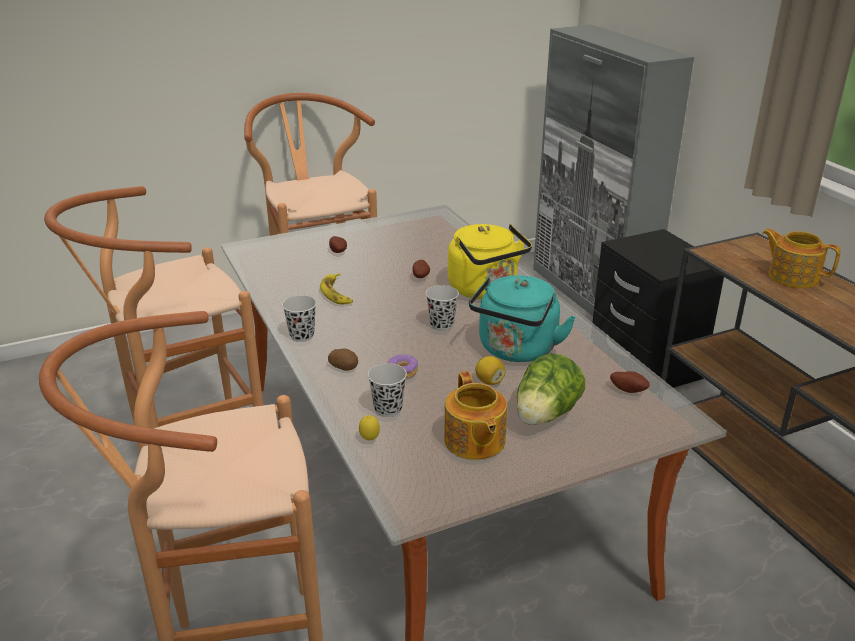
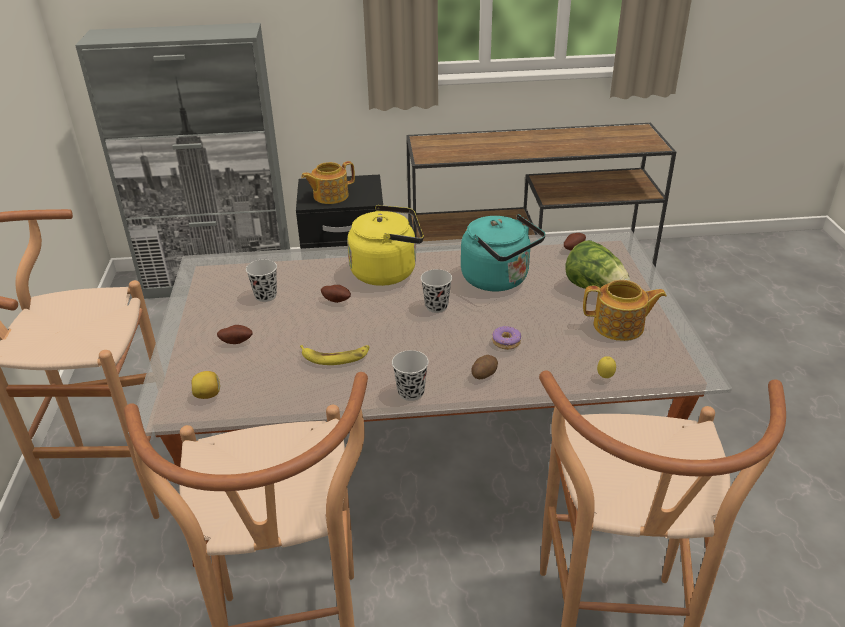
camera: 70 degrees left, 5 degrees up
black cup [368,363,407,417] -> black cup moved to [246,259,277,302]
lemon [475,356,506,385] -> lemon moved to [192,371,220,399]
teapot [762,228,841,288] -> teapot moved to [301,161,355,204]

